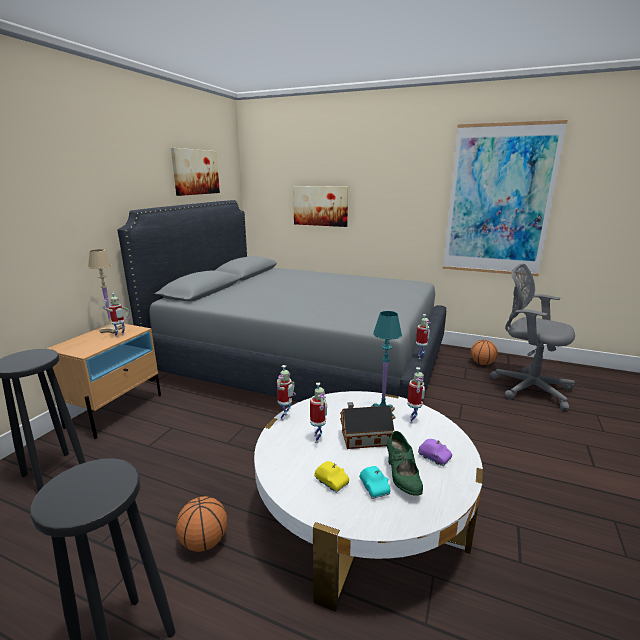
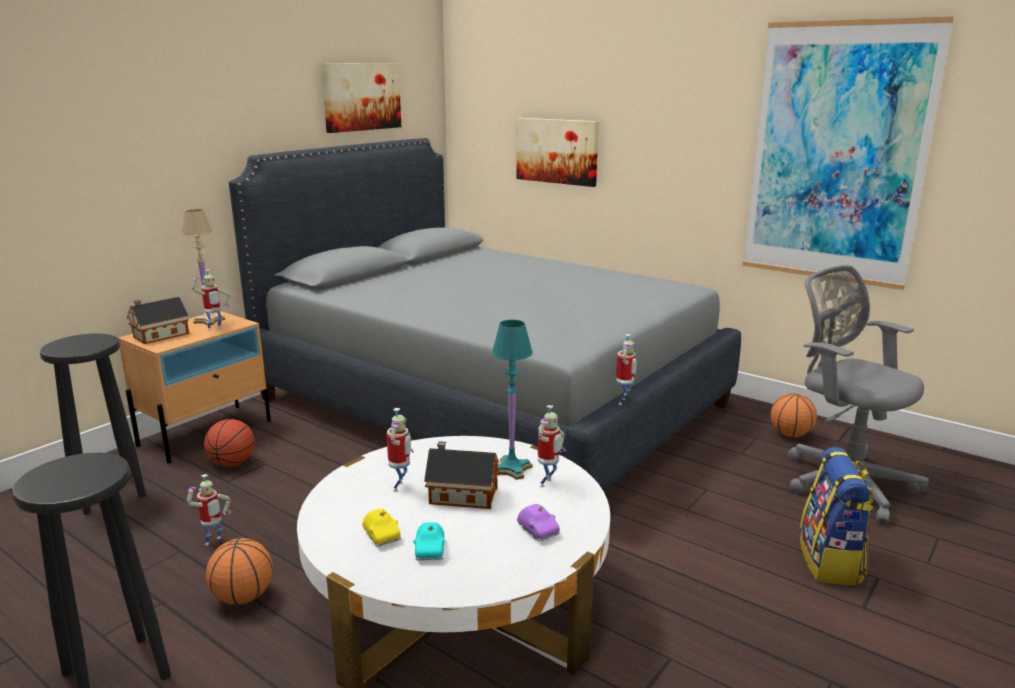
camera: 15 degrees right, 0 degrees up
toy robot [277,365,296,421] -> toy robot moved to [187,474,231,545]
green shoe [387,431,423,496] -> none
none -> toy house [127,297,189,344]
none -> basketball [204,419,255,467]
none -> backpack [800,447,874,585]

